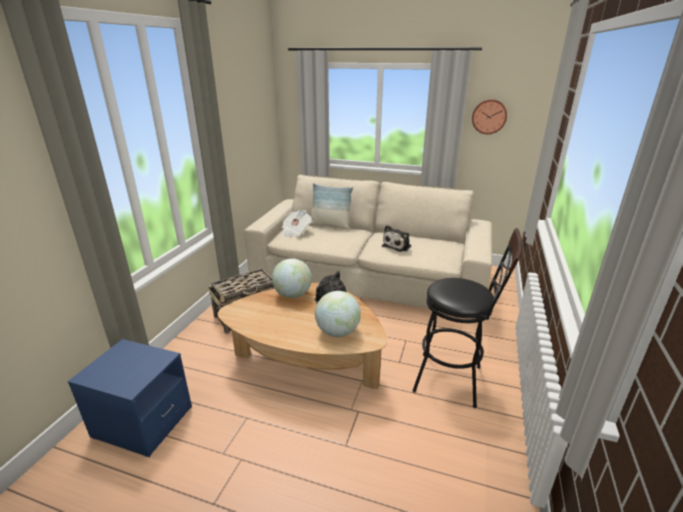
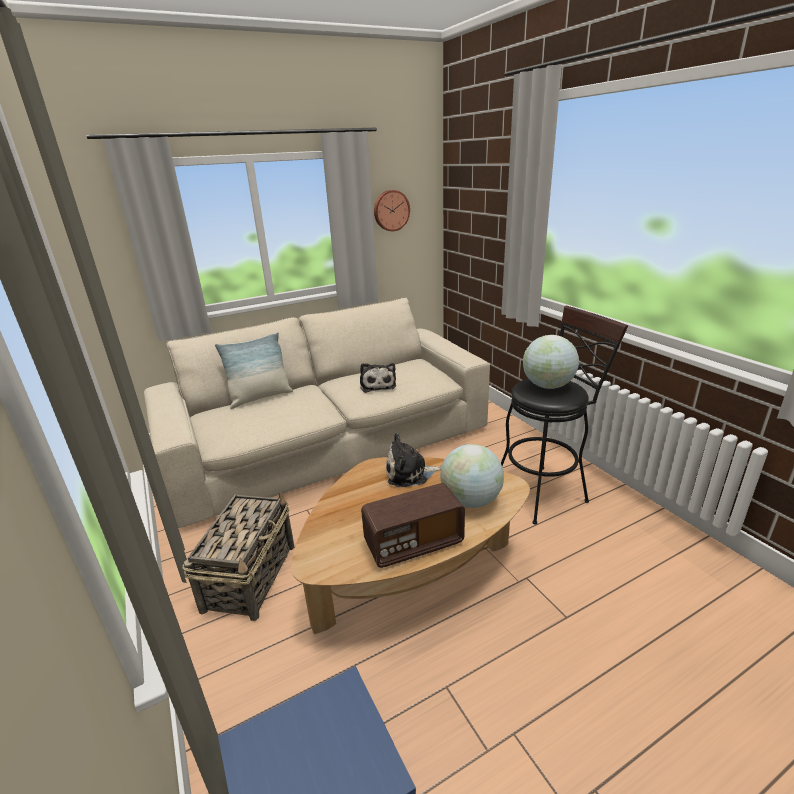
camera: 45 degrees left, 0 degrees up
globe [272,258,312,298] -> globe moved to [523,335,579,389]
newspaper [281,210,312,237] -> none
none -> radio [361,483,465,568]

